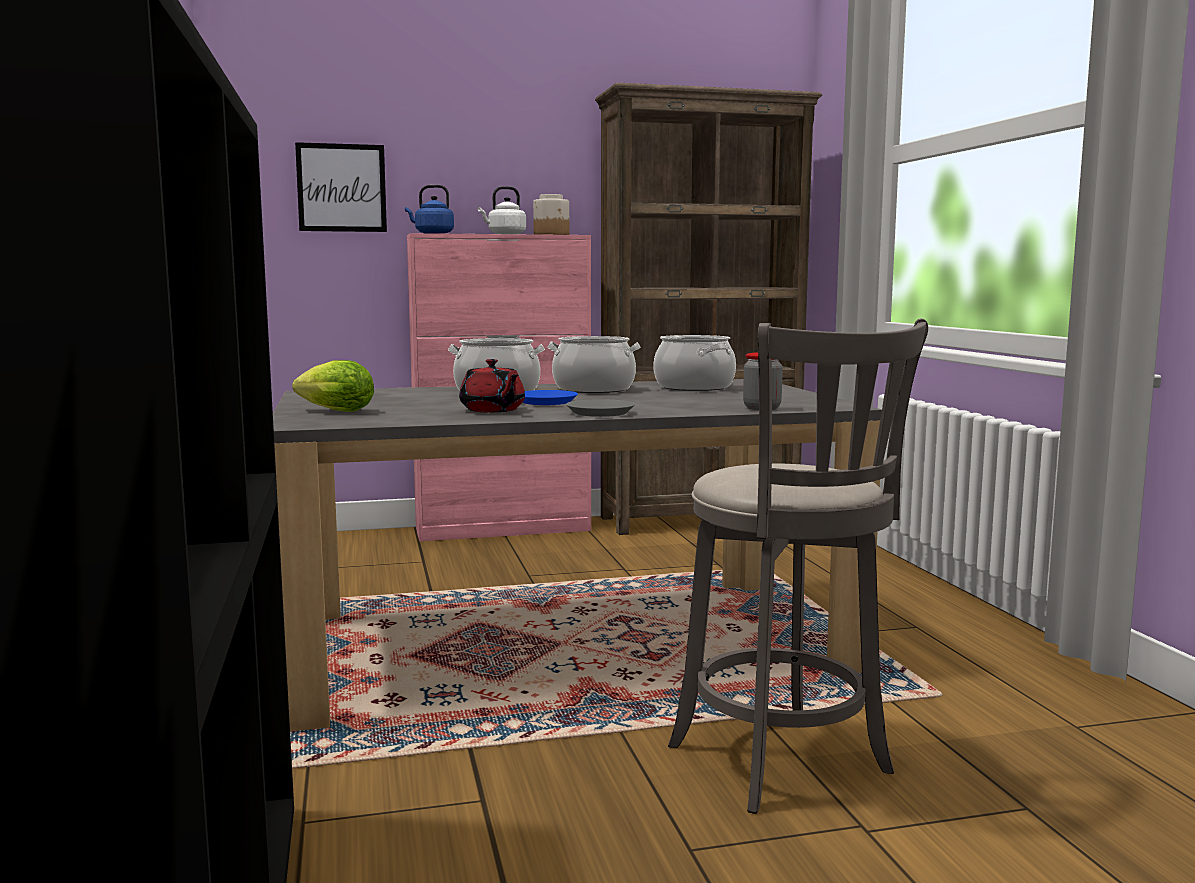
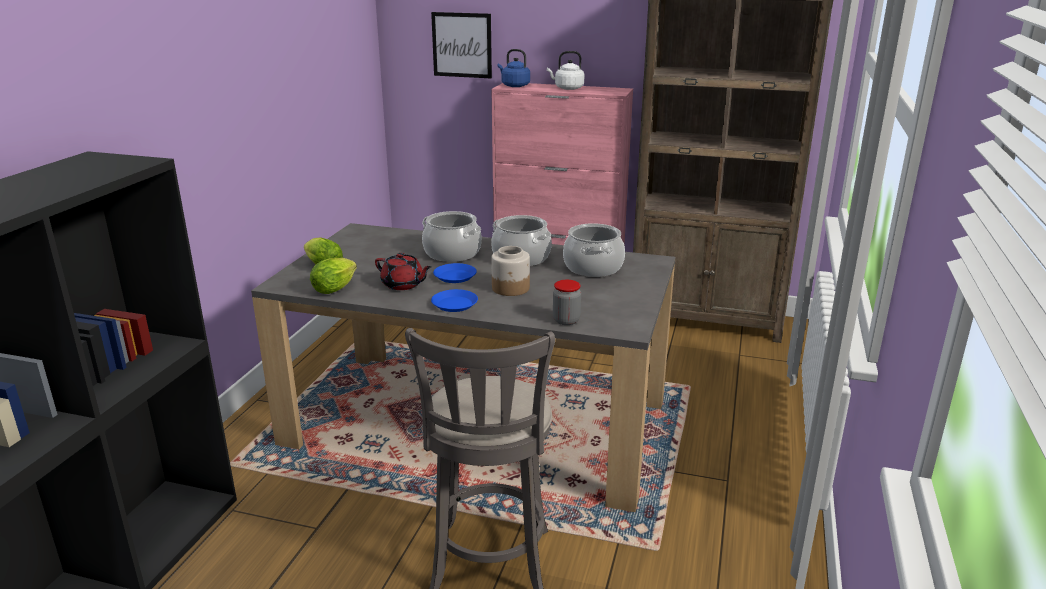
camera: 30 degrees right, 15 degrees up
red teapot [459,359,525,412] -> red teapot turned 60 degrees counterclockwise [375,253,432,290]
jar [533,194,569,235] -> jar moved to [491,246,530,296]
grey plate [566,399,635,417] -> blue plate [431,289,478,312]
none -> lettuce [310,258,357,294]

